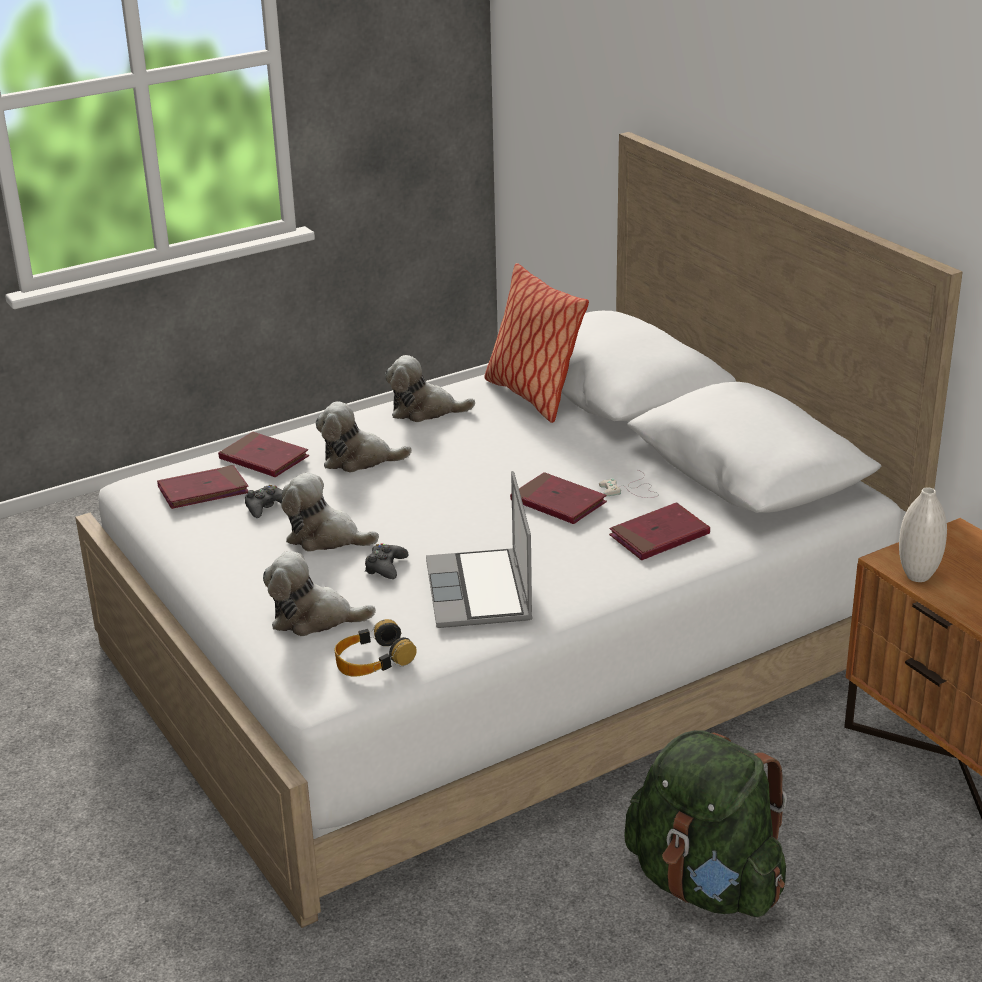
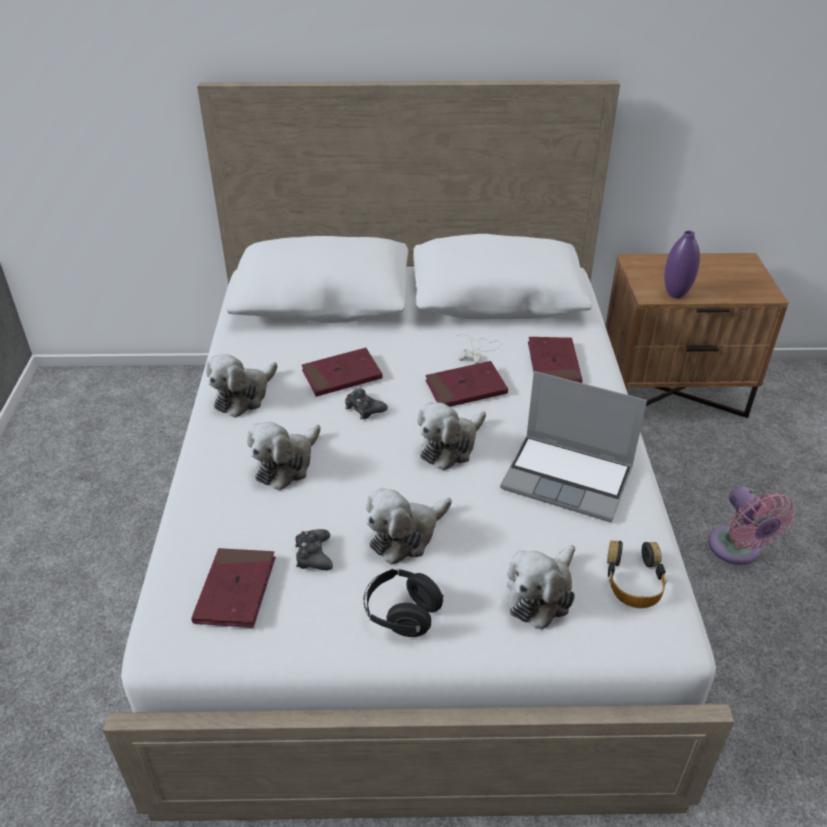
camera: 60 degrees left, 10 degrees up
red book [218,432,309,477] -> red book moved to [302,348,383,397]
black game controller [365,544,409,579] -> black game controller moved to [345,388,388,420]
pillow [484,263,589,423] -> none
green backpack [624,730,787,917] -> pink fan [708,486,795,565]
white vase [899,487,947,582] -> purple vase [664,231,700,298]
none -> black headphones [364,569,444,637]
none -> plush toy [417,403,486,470]

